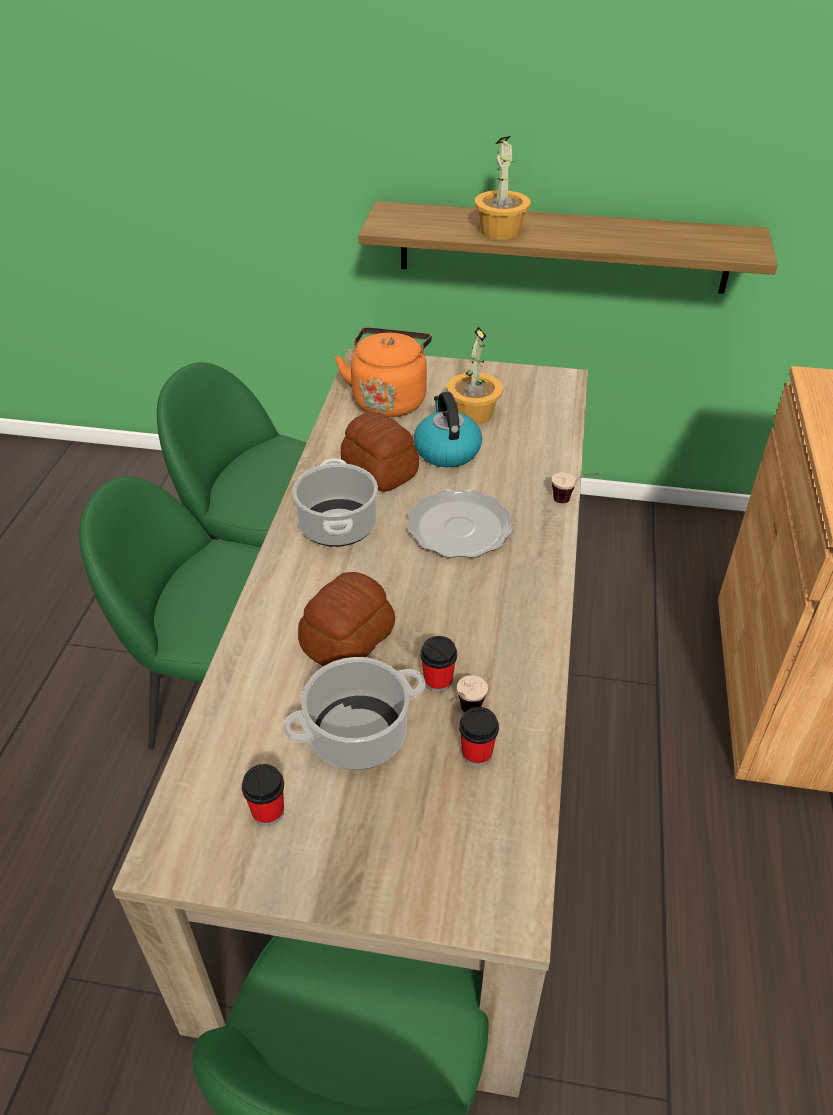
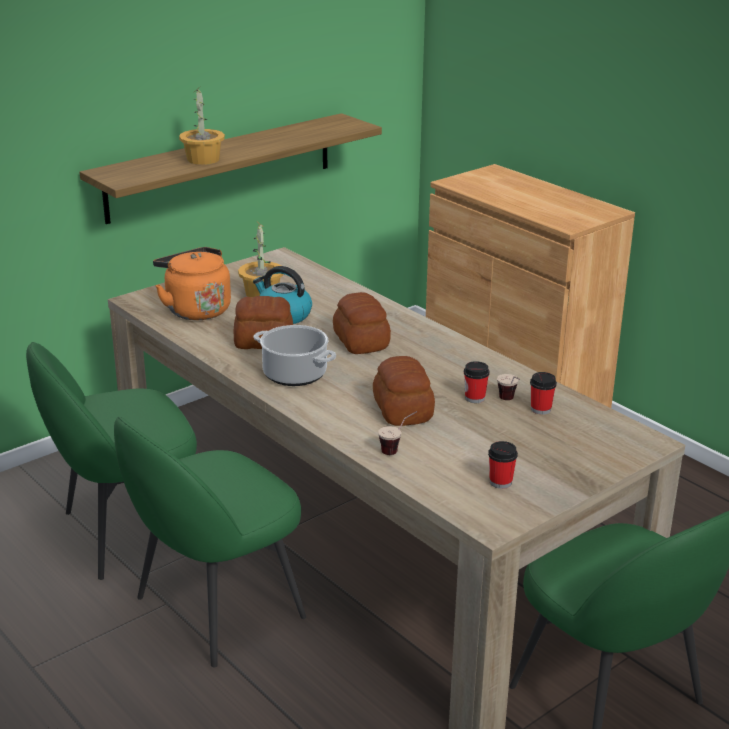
camera: 50 degrees left, 15 degrees down
cooking pot [283,657,426,770] -> none
plate [408,489,513,558] -> bread [333,292,391,354]
cup [552,472,599,503] -> cup moved to [378,411,417,455]

